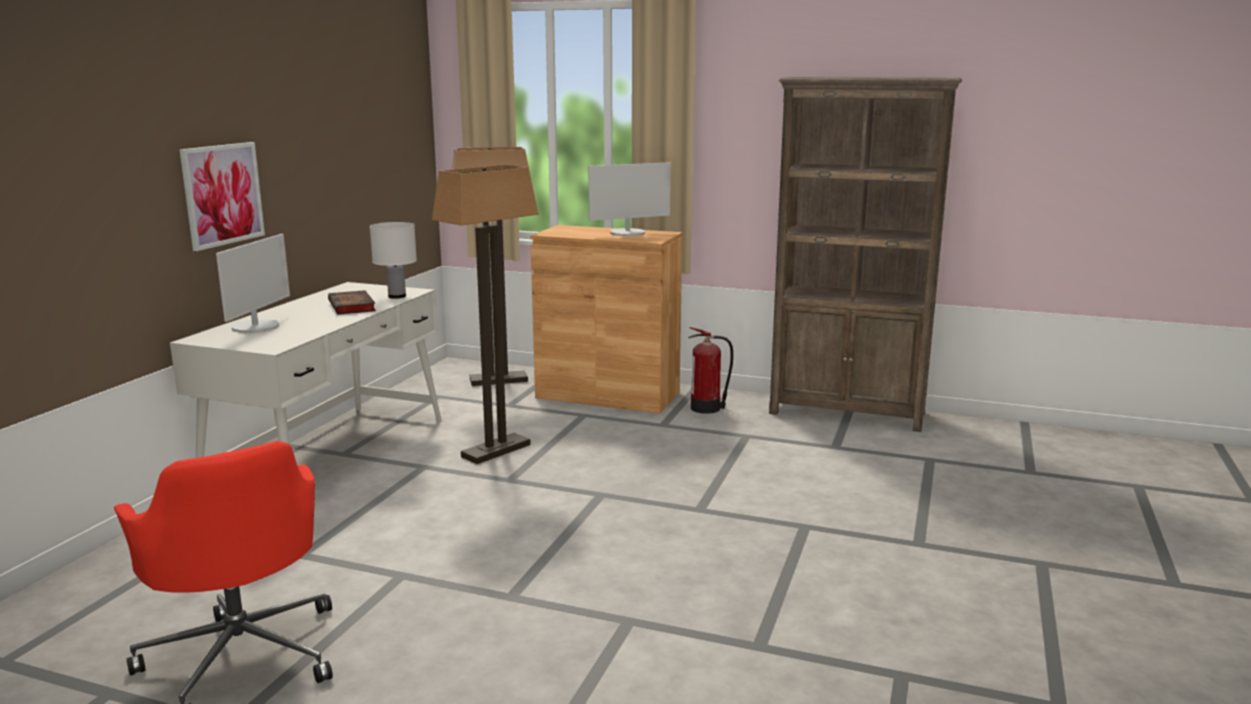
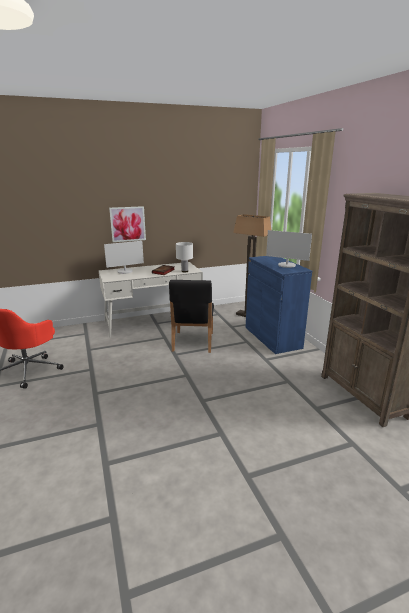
camera: 50 degrees right, 5 degrees up
floor lamp [432,165,539,464] -> black chair [169,280,214,353]
brown cabinet [530,225,682,414] -> blue cabinet [246,256,312,354]
fire extinguisher [688,327,733,414] -> none

